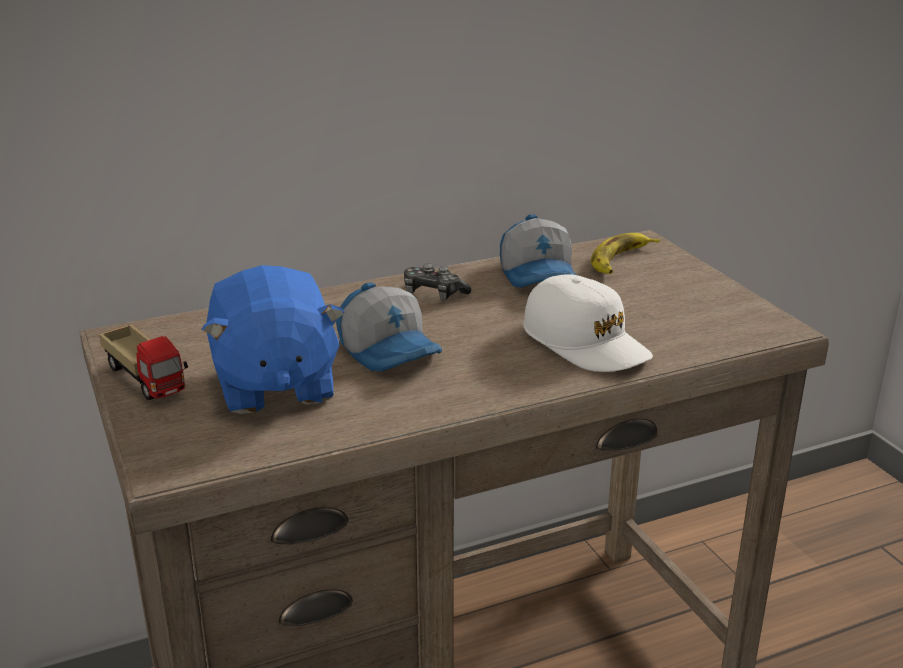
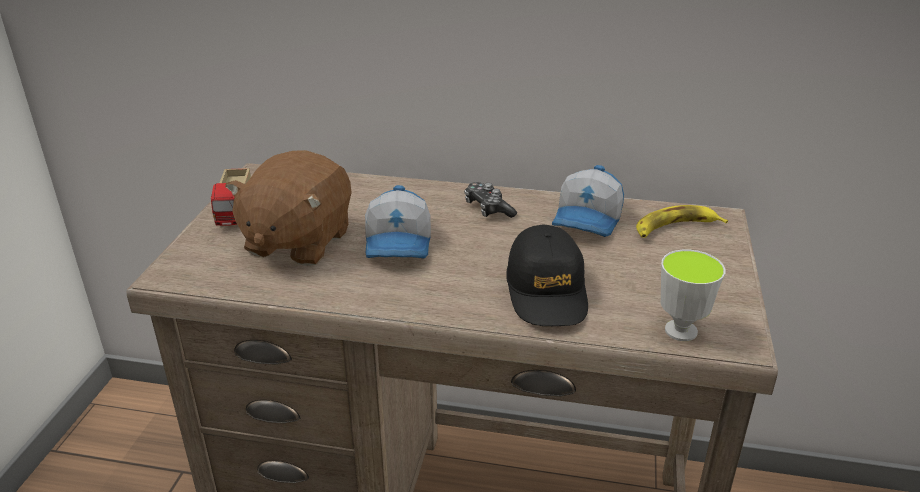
camera: 35 degrees right, 5 degrees up
blue plush toy [202,265,345,414] -> brown plush toy [225,150,352,266]
white cap [523,274,653,372] -> black cap [506,224,588,326]
none -> cup [661,250,725,341]

